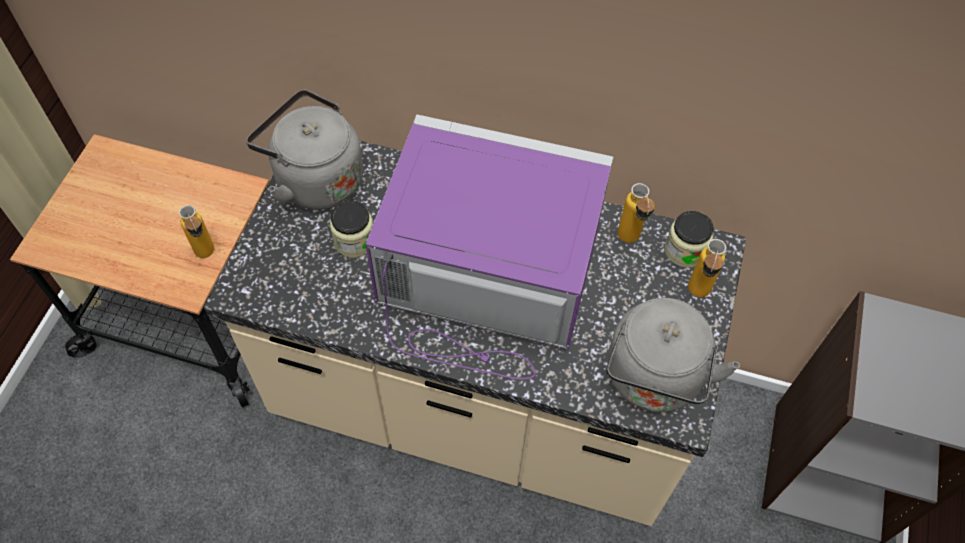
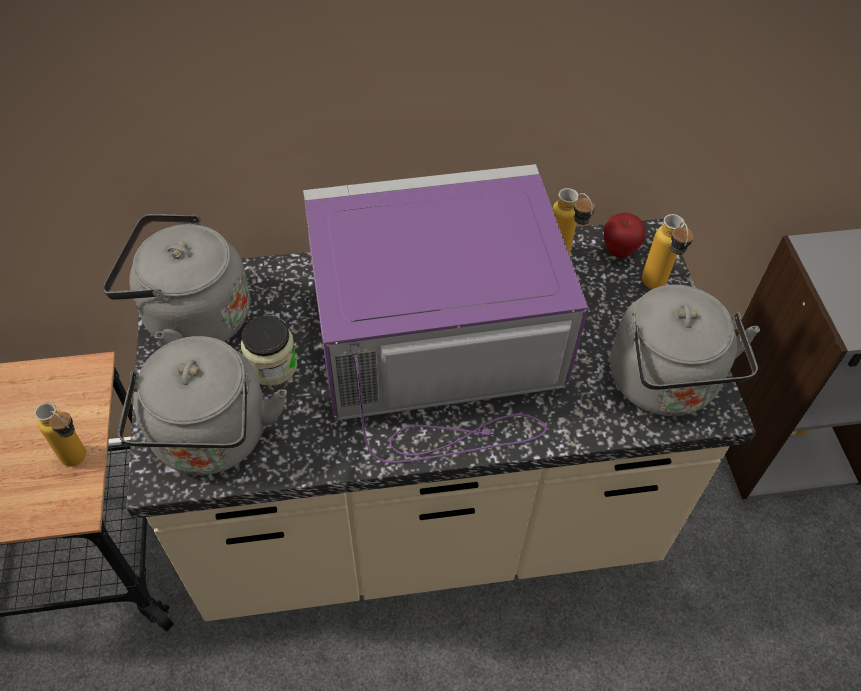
camera: 25 degrees left, 5 degrees down
jar [665,211,714,268] -> apple [604,213,646,258]
none -> grey kettle [118,336,287,475]

